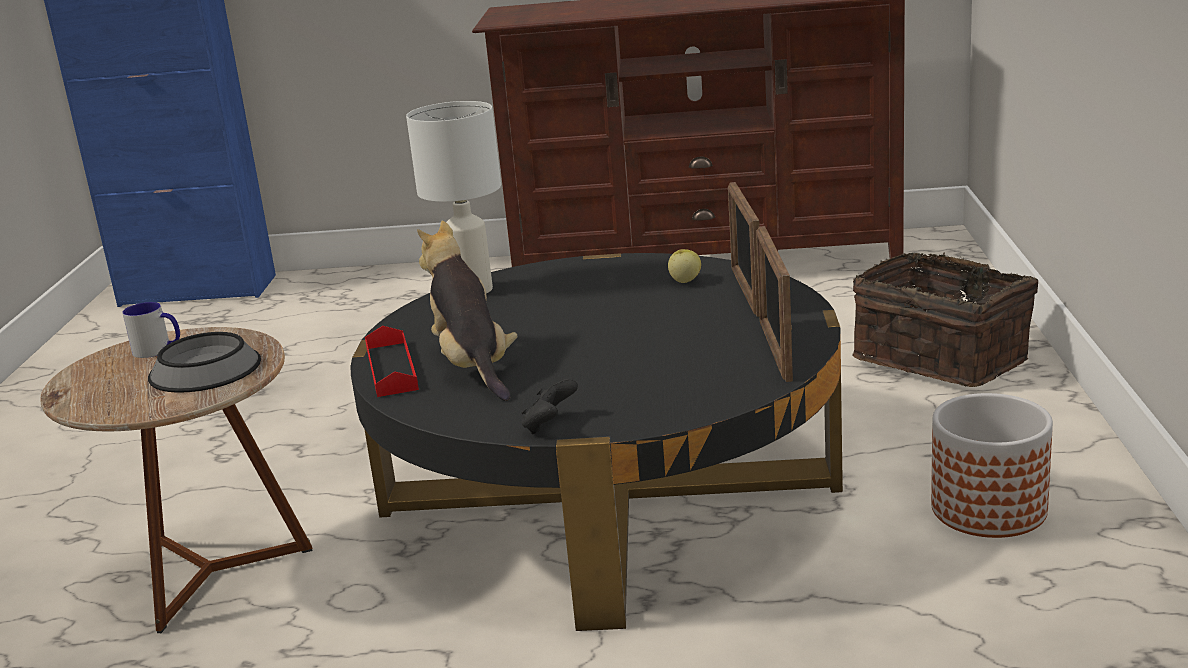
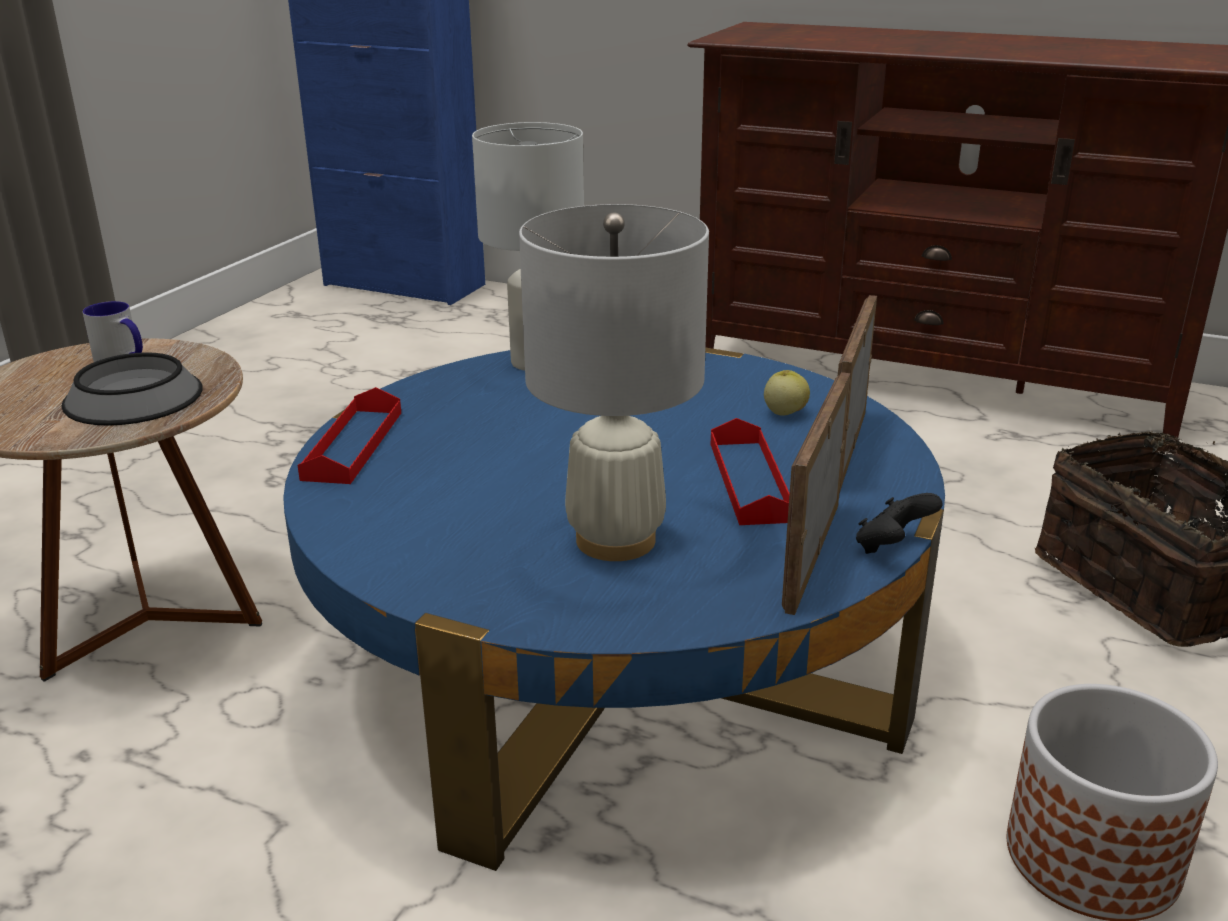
camera: 20 degrees right, 5 degrees up
black coffee table [350,253,843,631] -> blue coffee table [283,347,945,871]
plush toy [417,220,517,401] -> none
black game controller [522,379,578,435] -> black game controller moved to [856,493,943,554]
none -> white table lamp [519,204,709,561]
none -> red tray [711,418,790,525]

